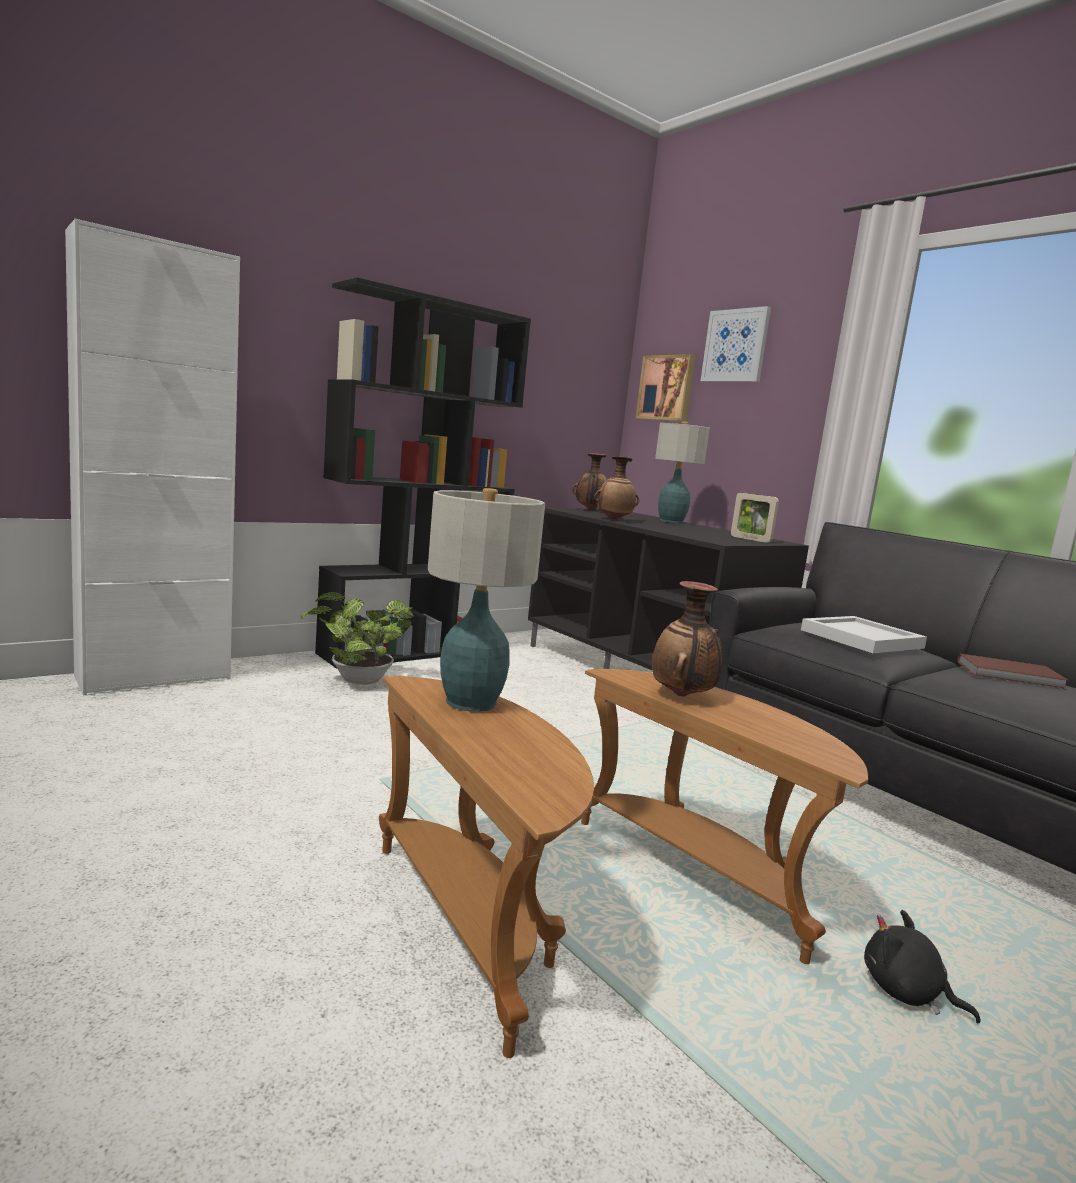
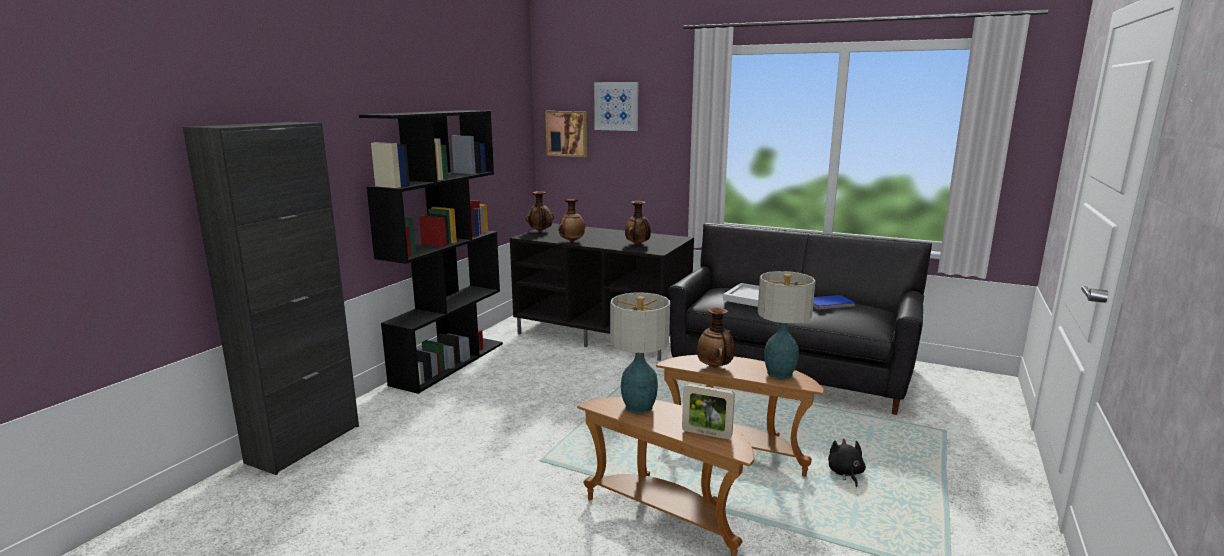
camera: 25 degrees left, 5 degrees up
white cabinet [65,219,240,695] -> black cabinet [183,122,359,475]
potted plant [301,592,414,685] -> none
table lamp [655,422,710,524] -> table lamp moved to [758,271,815,379]
picture frame [731,492,779,543] -> picture frame moved to [682,384,735,439]
black plush toy [864,910,981,1023] -> black plush toy turned 75 degrees clockwise [828,438,866,487]
brown book [958,654,1069,690] -> blue book [813,295,855,311]
none -> vase [625,201,651,245]

